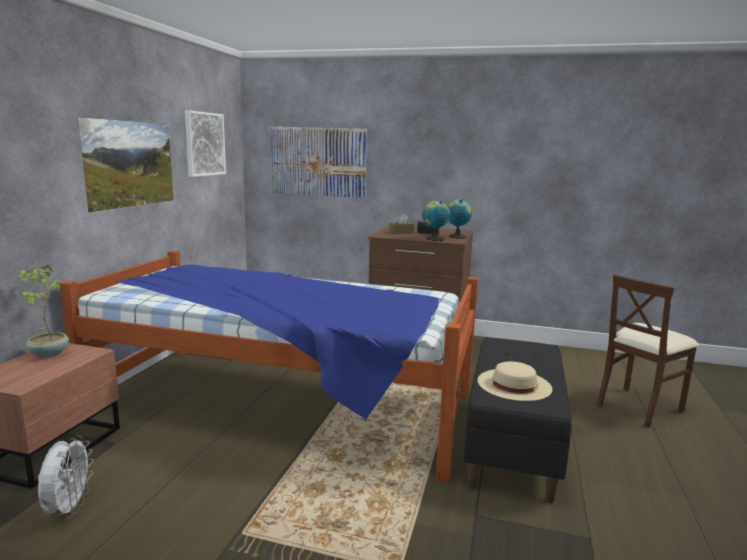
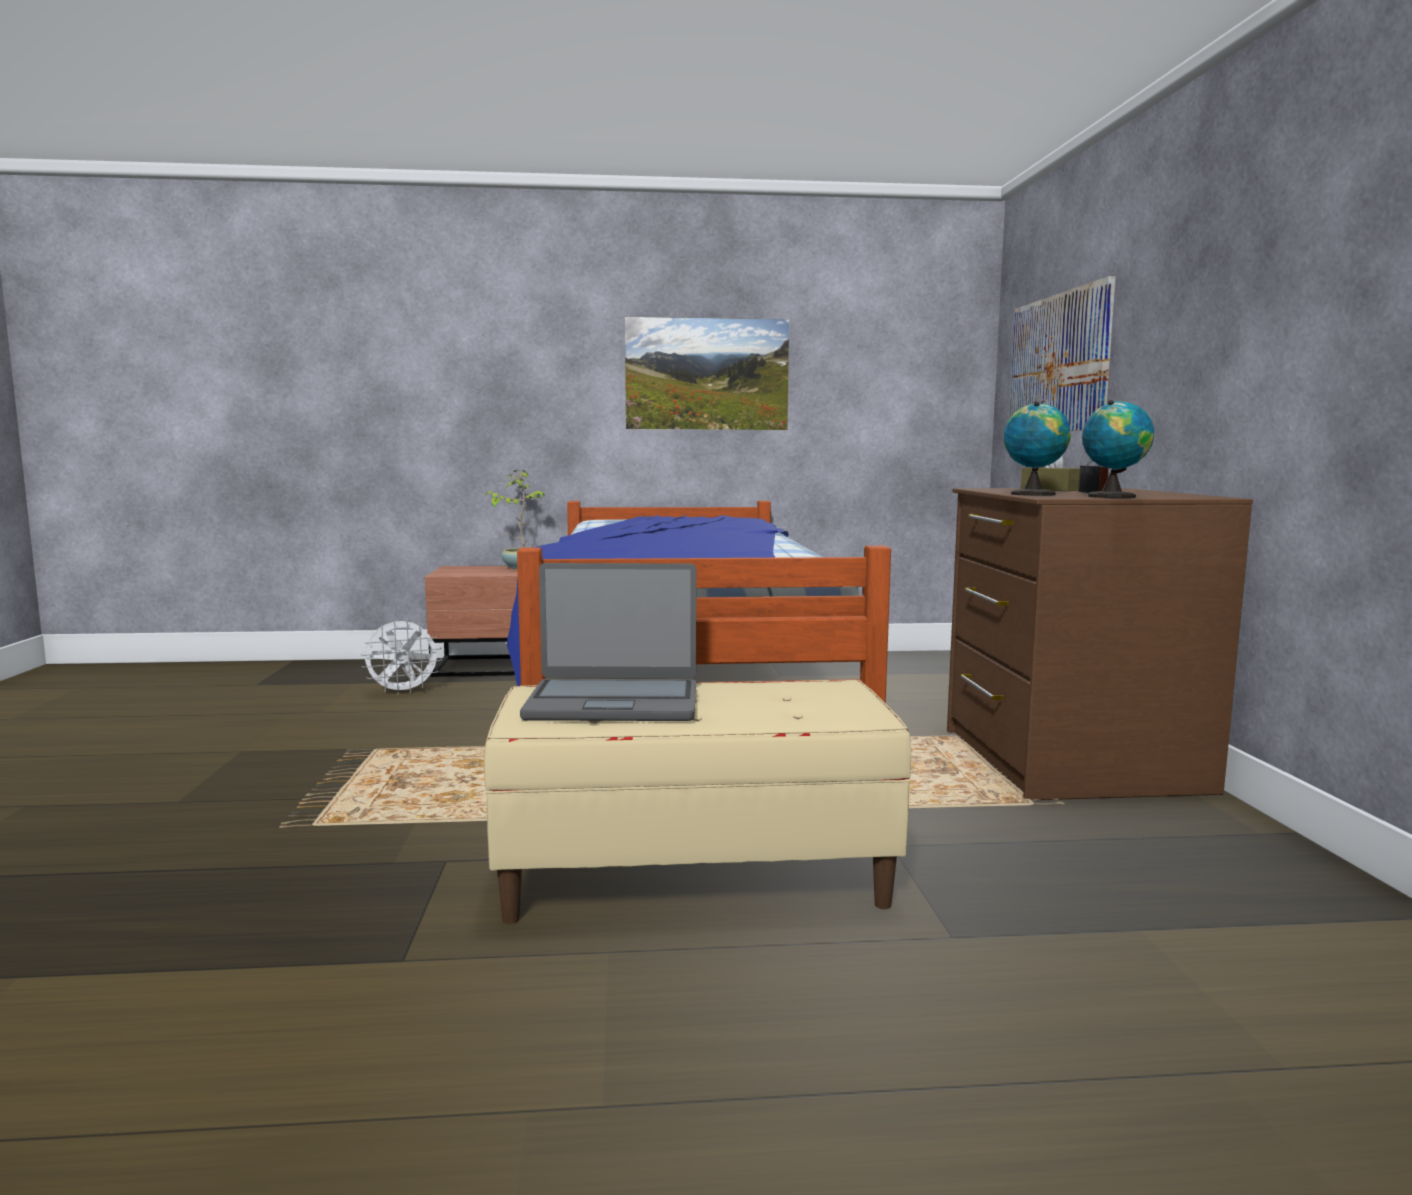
camera: 70 degrees right, 5 degrees down
picture [185,110,226,177] -> none
black bench [464,337,572,503] -> beige bench [484,680,911,924]
beige hat [477,361,552,401] -> laptop [520,563,696,721]
beige chair [596,274,699,428] -> none

